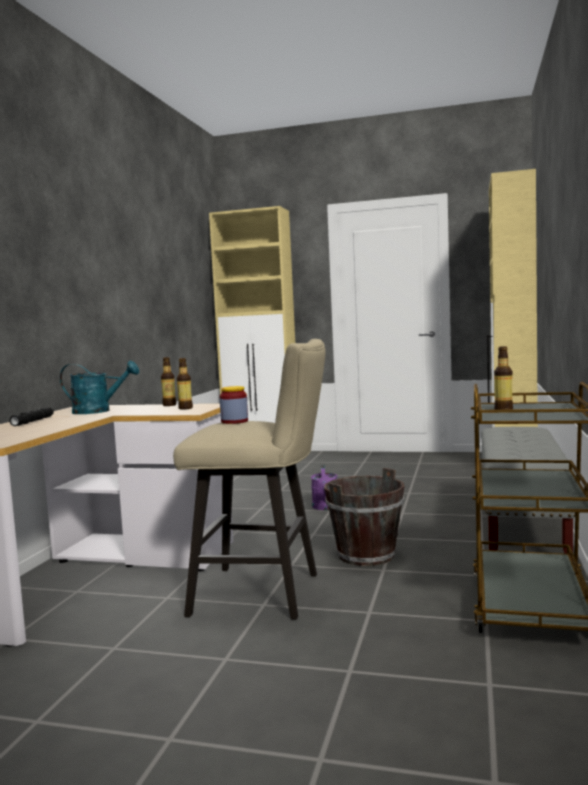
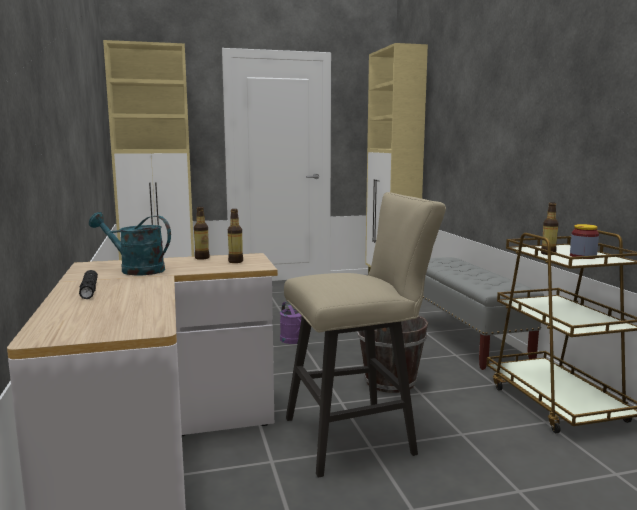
camera: 30 degrees left, 5 degrees up
turquoise watering can [60,360,139,414] -> turquoise watering can turned 135 degrees counterclockwise [89,212,171,275]
jar [220,386,248,424] -> jar moved to [570,224,599,259]

